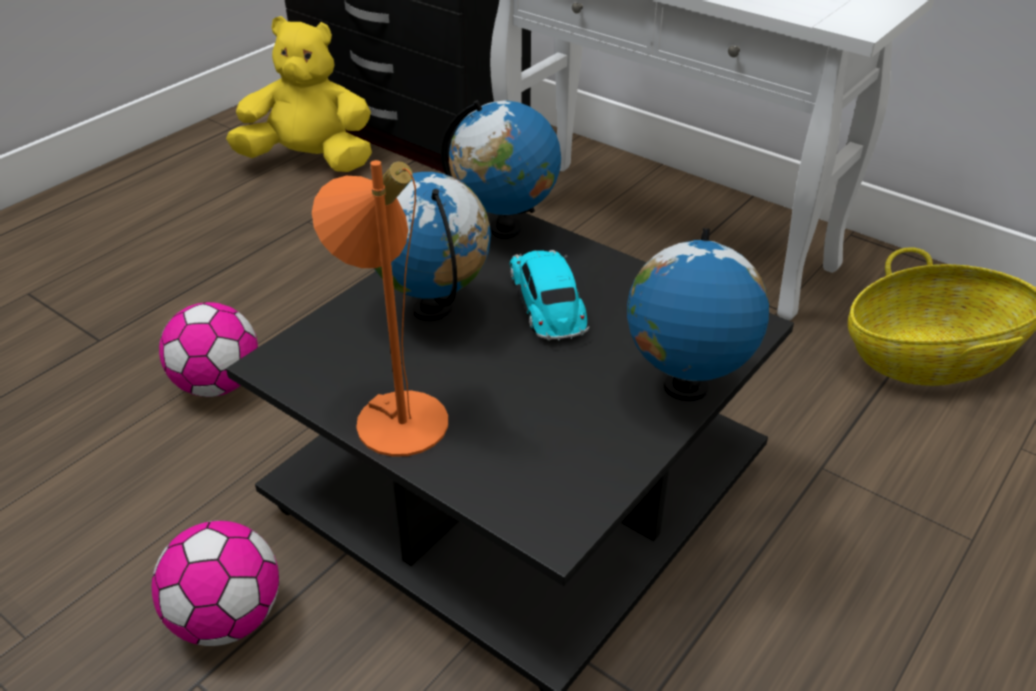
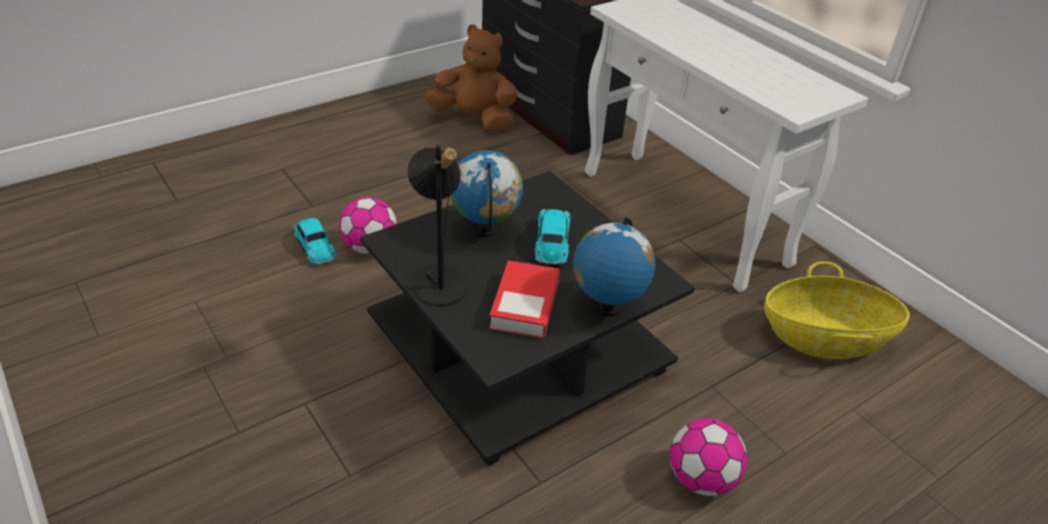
camera: 15 degrees right, 0 degrees up
football [152,521,279,646] -> football moved to [670,419,747,496]
yellow plush toy [226,16,372,172] -> brown plush toy [424,24,518,132]
orange table lamp [312,160,448,457] -> black table lamp [407,145,466,306]
globe [441,100,561,239] -> none
none -> toy car [292,218,336,265]
none -> book [489,260,560,339]

